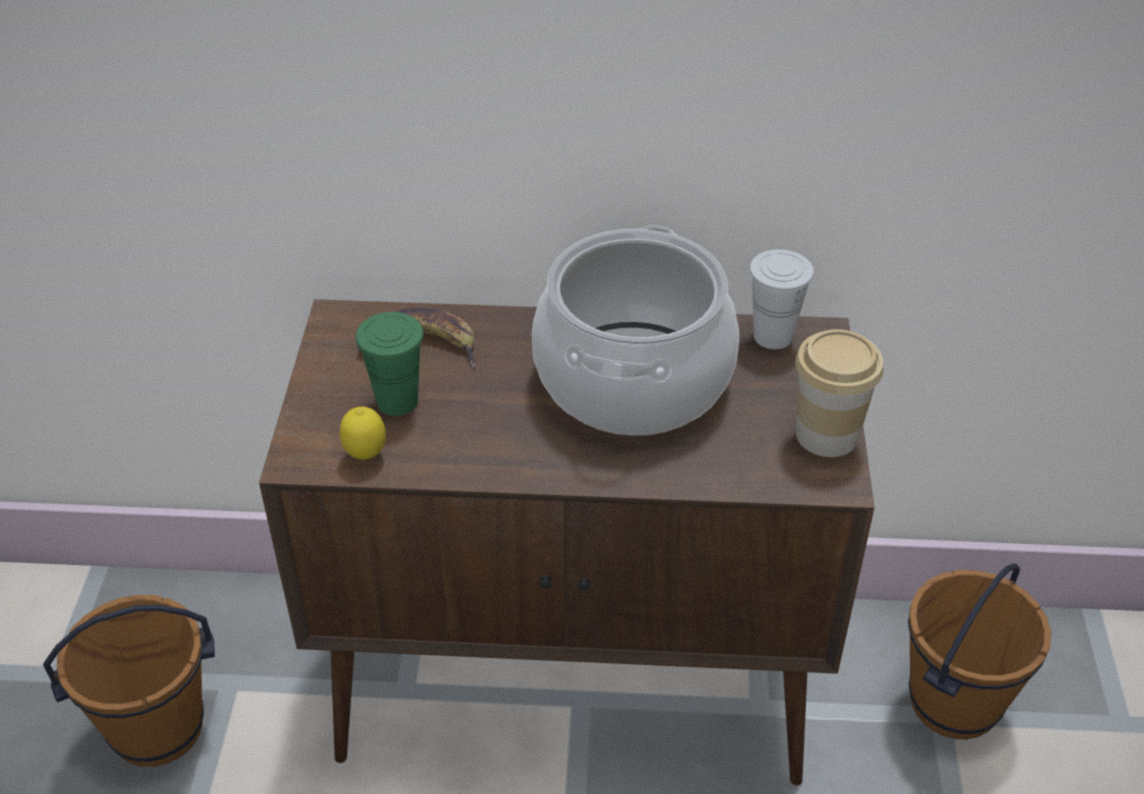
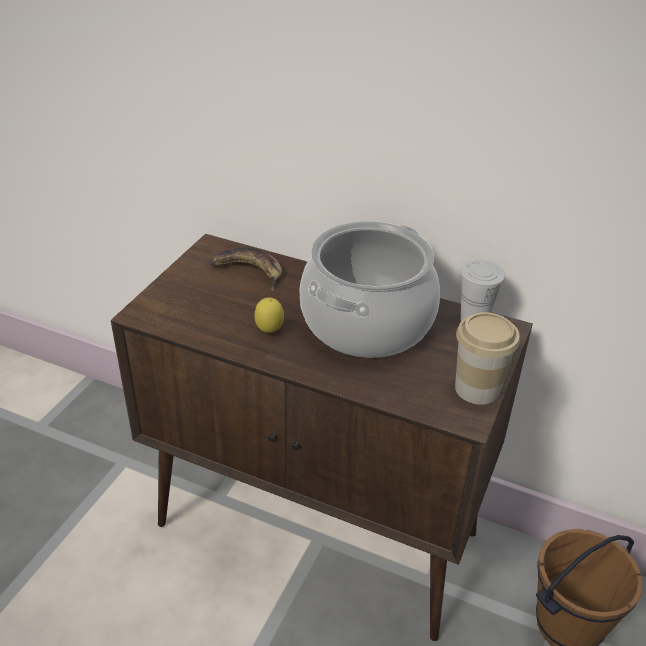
camera: 20 degrees right, 5 degrees down
brown bucket [43,595,215,767] -> none
lemon [340,407,386,460] -> lemon moved to [254,298,284,333]
green cup [356,312,423,416] -> none

